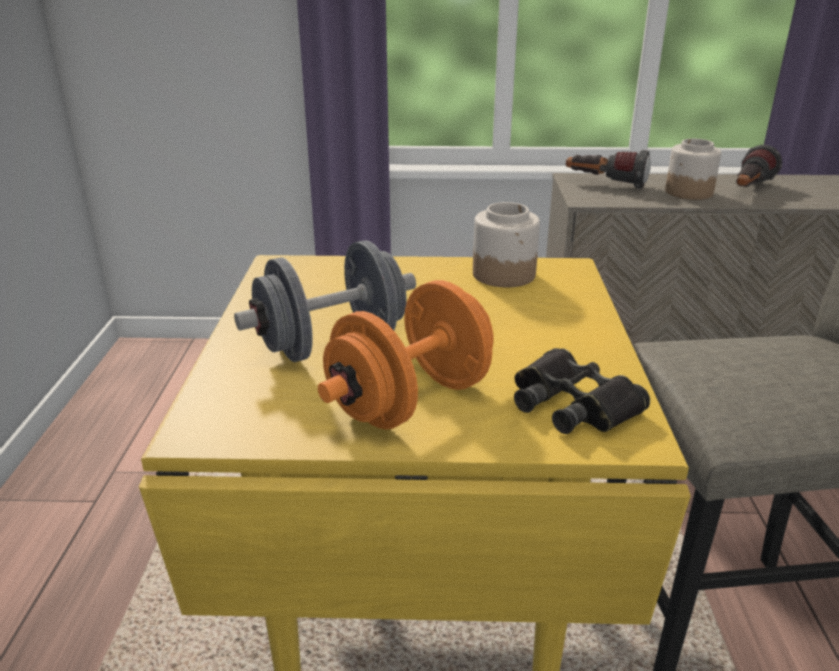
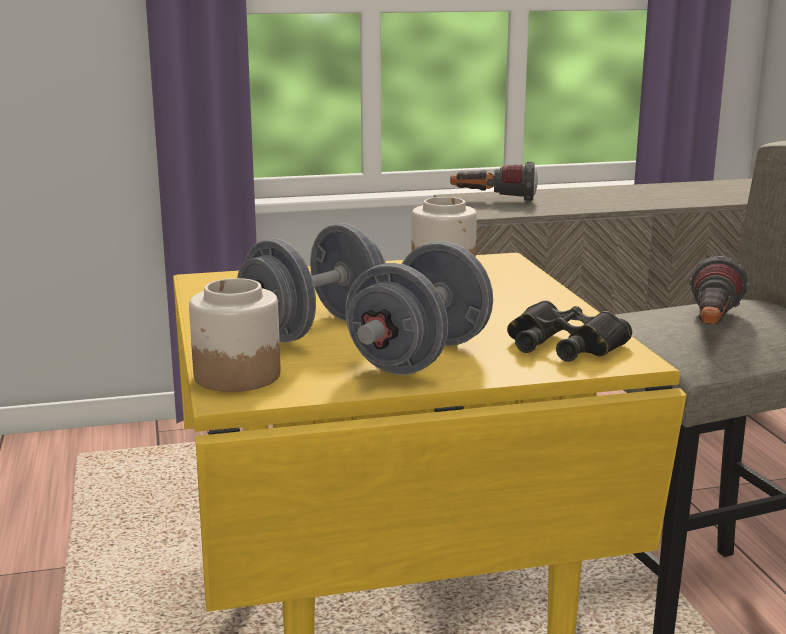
camera: 15 degrees left, 10 degrees down
orange dumbbell [318,280,494,429] -> grey dumbbell [345,241,493,375]
jar [665,139,722,200] -> jar moved to [189,278,280,392]
flashlight [736,145,782,187] -> flashlight moved to [689,256,749,325]

